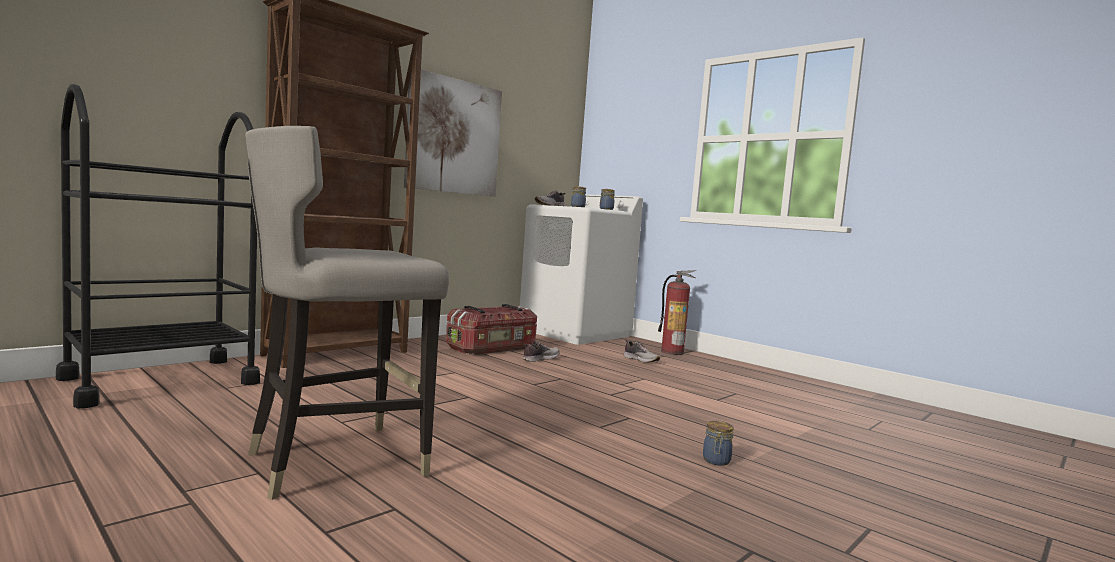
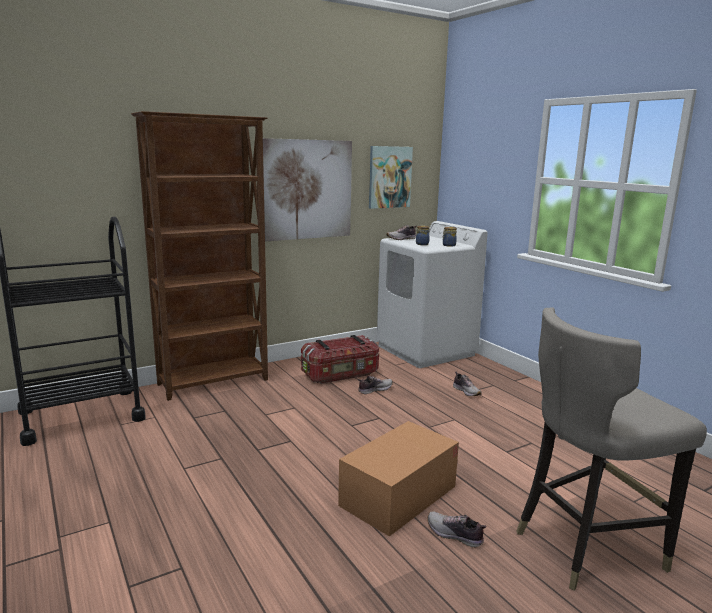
camera: 15 degrees right, 10 degrees up
grey stool [245,126,449,500] -> grey stool moved to [516,307,707,591]
fire extinguisher [658,270,696,355] -> none
jar [703,421,734,466] -> shoe [427,511,486,547]
none -> cardboard box [338,421,459,536]
none -> picture [369,146,413,209]

